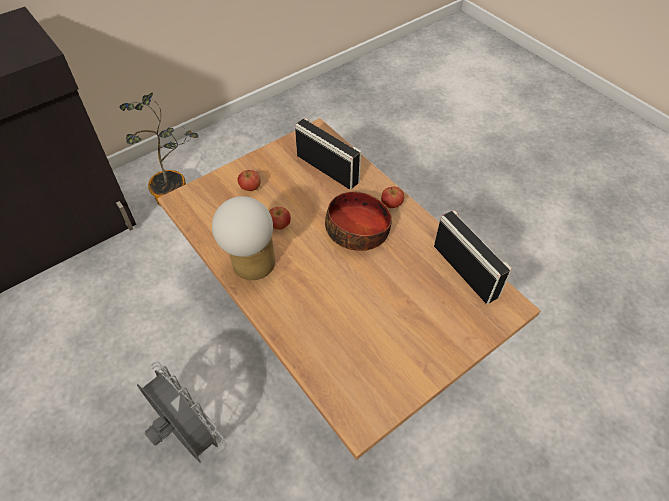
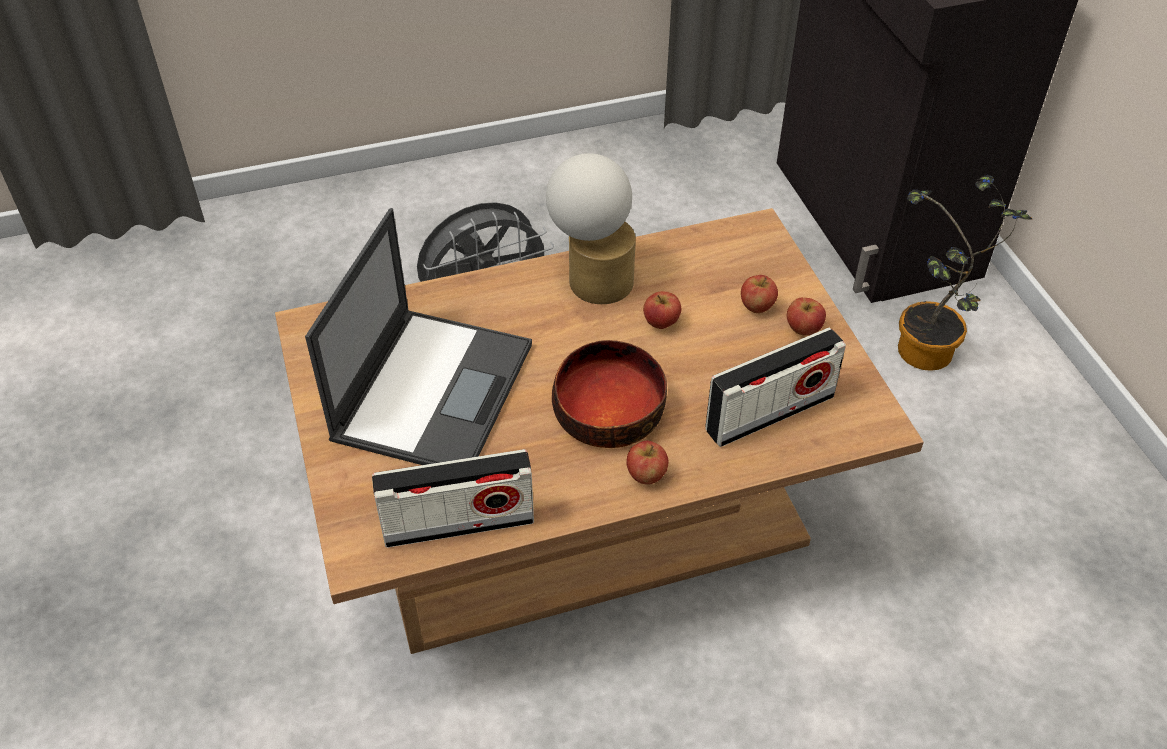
camera: 110 degrees right, 5 degrees down
none -> laptop [305,208,532,465]
none -> apple [787,298,826,336]

